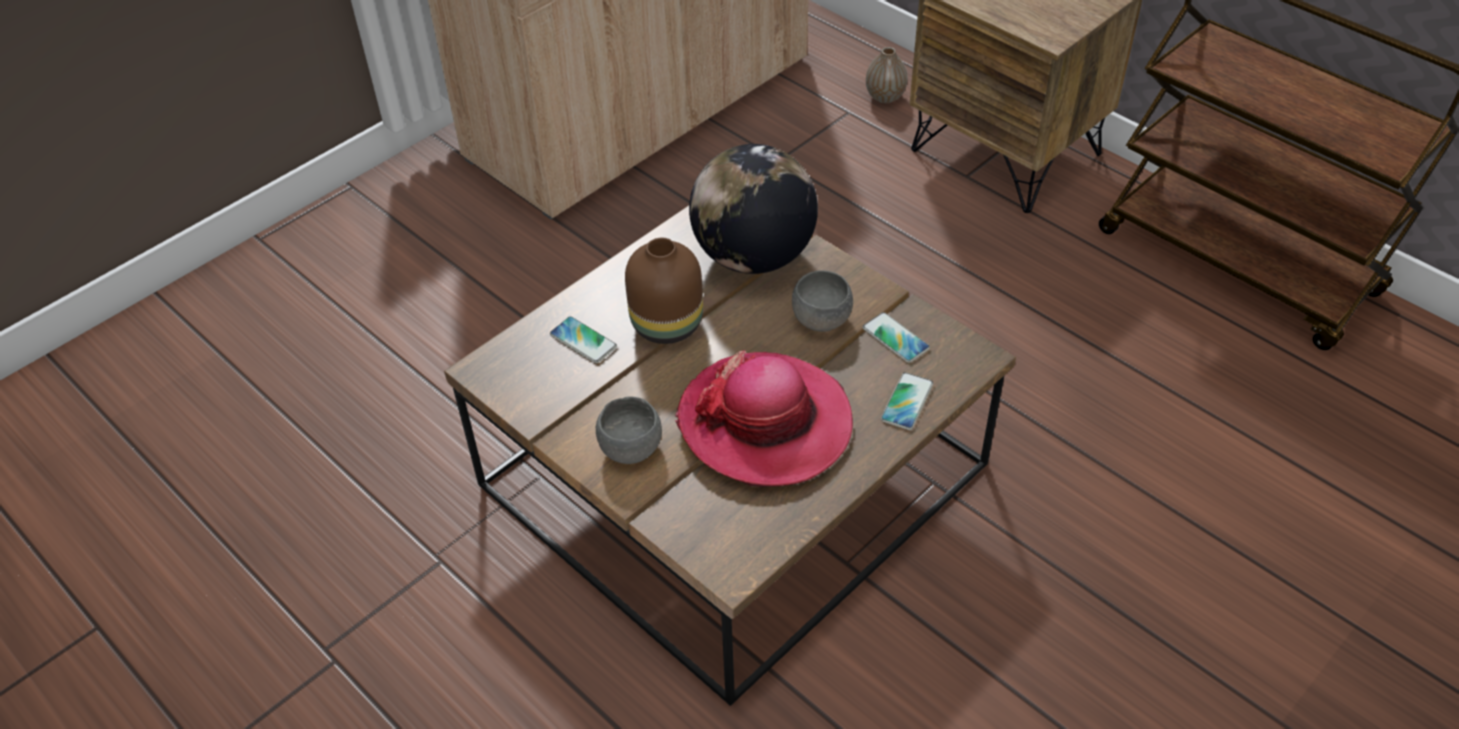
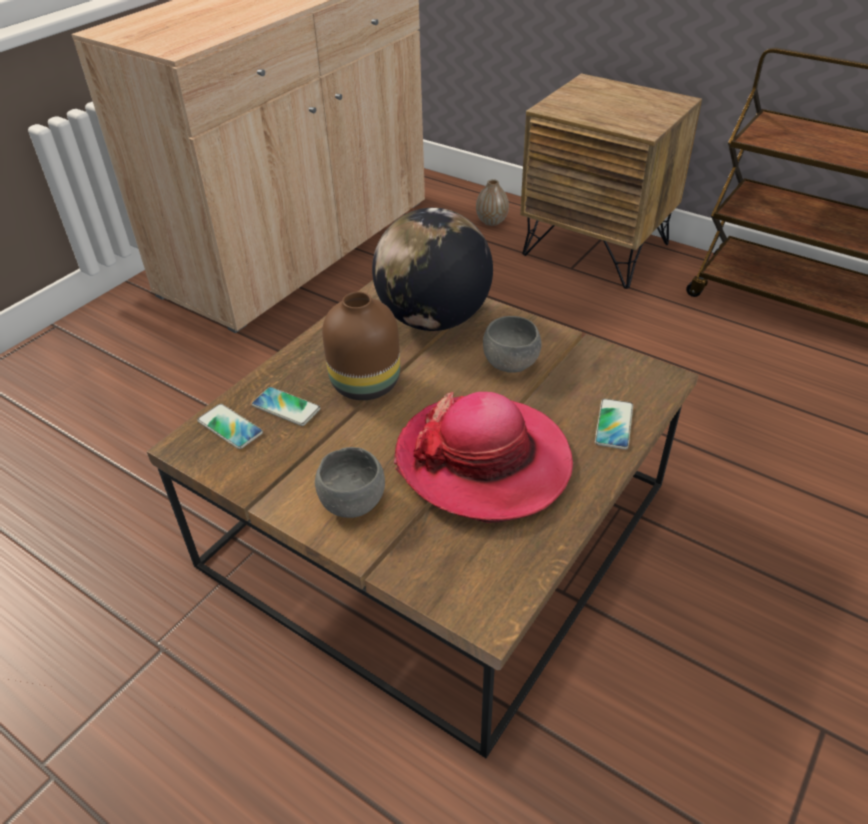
camera: 10 degrees left, 5 degrees down
phone [863,312,930,363] -> phone moved to [197,404,263,449]

